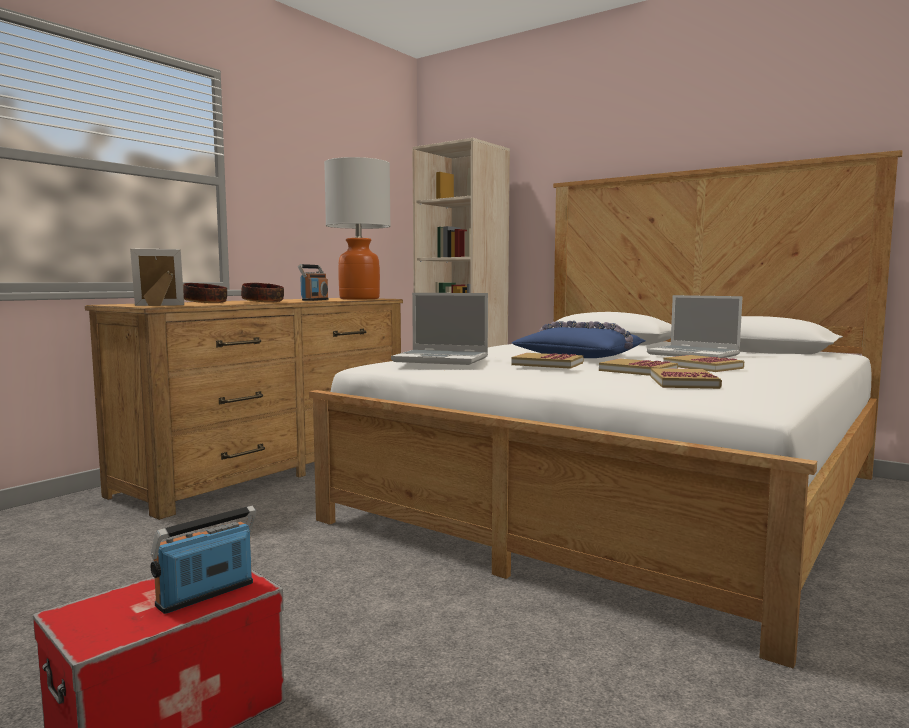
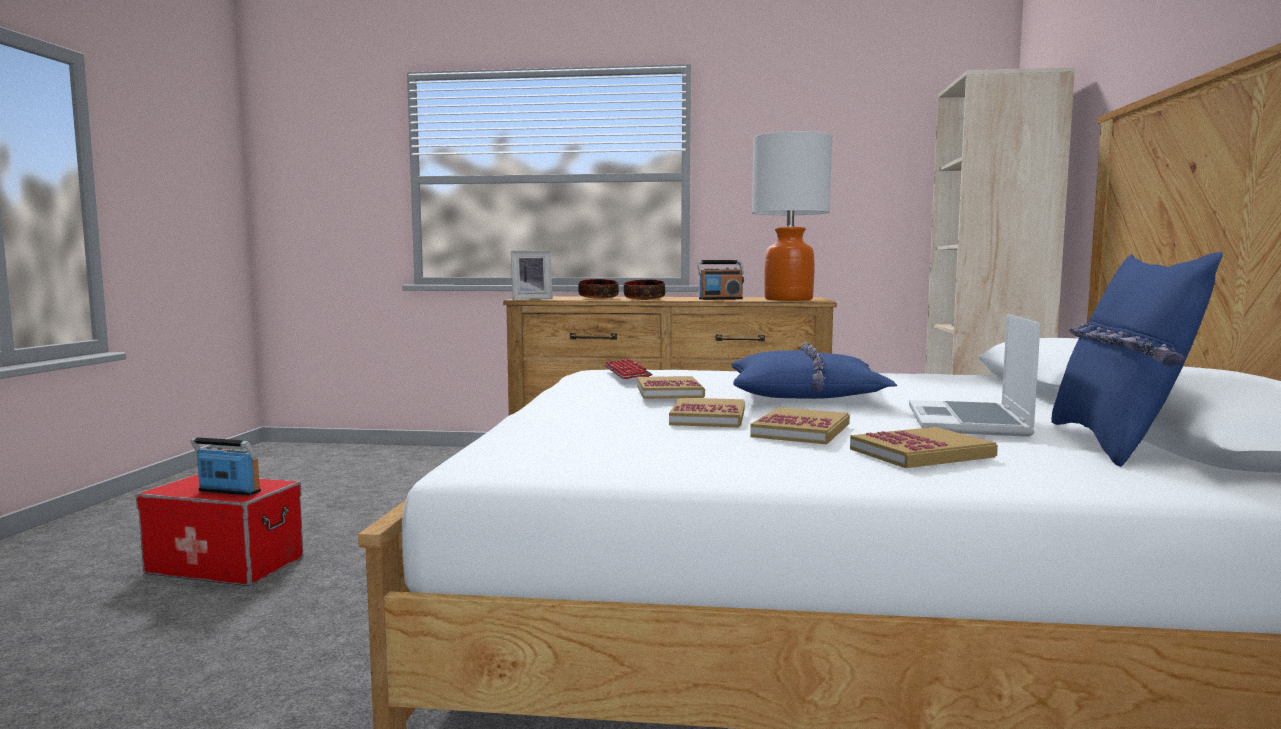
camera: 60 degrees right, 0 degrees up
picture frame [130,249,184,306] -> picture frame turned 120 degrees clockwise [511,250,552,300]
laptop [391,293,488,365] -> keyboard [604,359,652,379]
book [651,368,722,389] -> book moved to [850,427,998,468]
none -> blue pillow [1051,252,1223,467]

